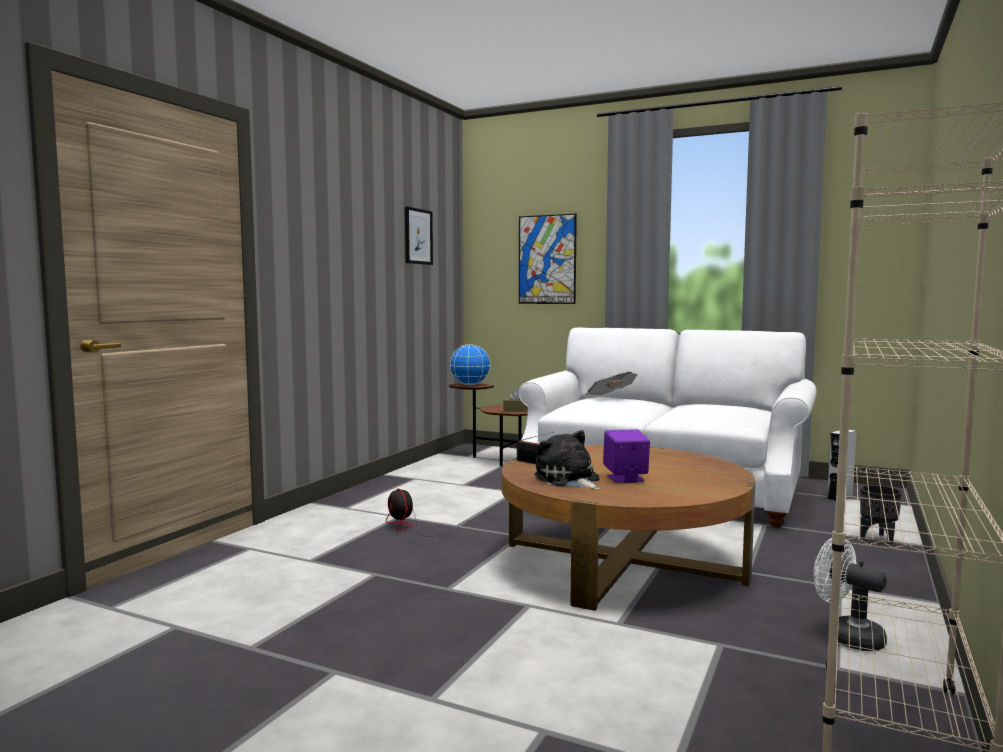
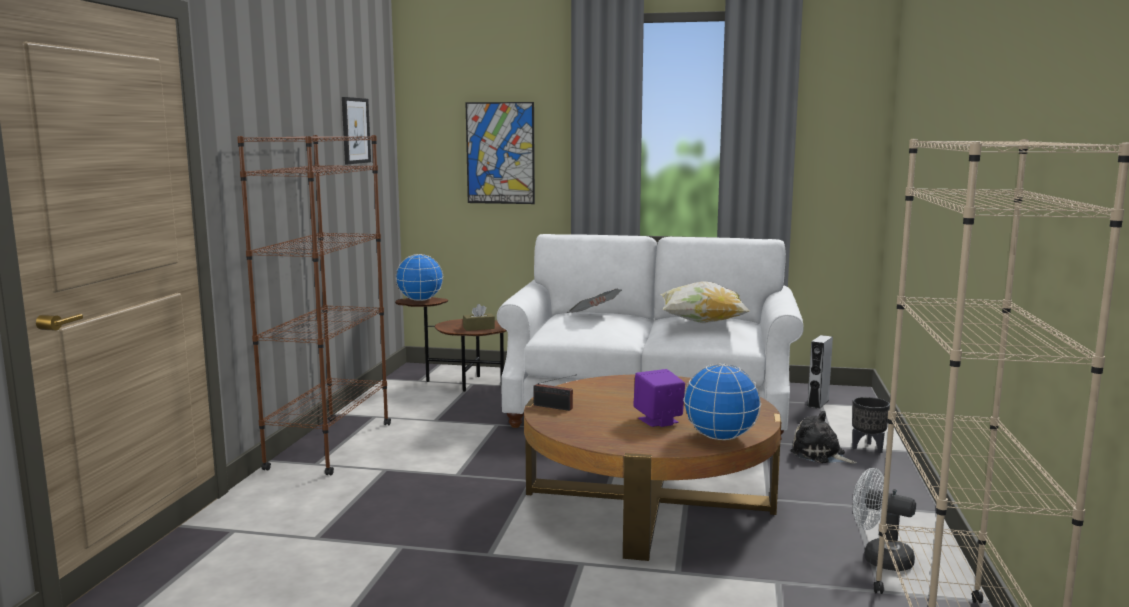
camera: 15 degrees left, 5 degrees up
fan [386,489,474,537] -> none
plush toy [534,430,601,489] -> plush toy moved to [790,411,857,464]
none -> brown bookcase [237,135,391,476]
none -> pillow [661,281,750,323]
none -> globe [683,363,761,440]

